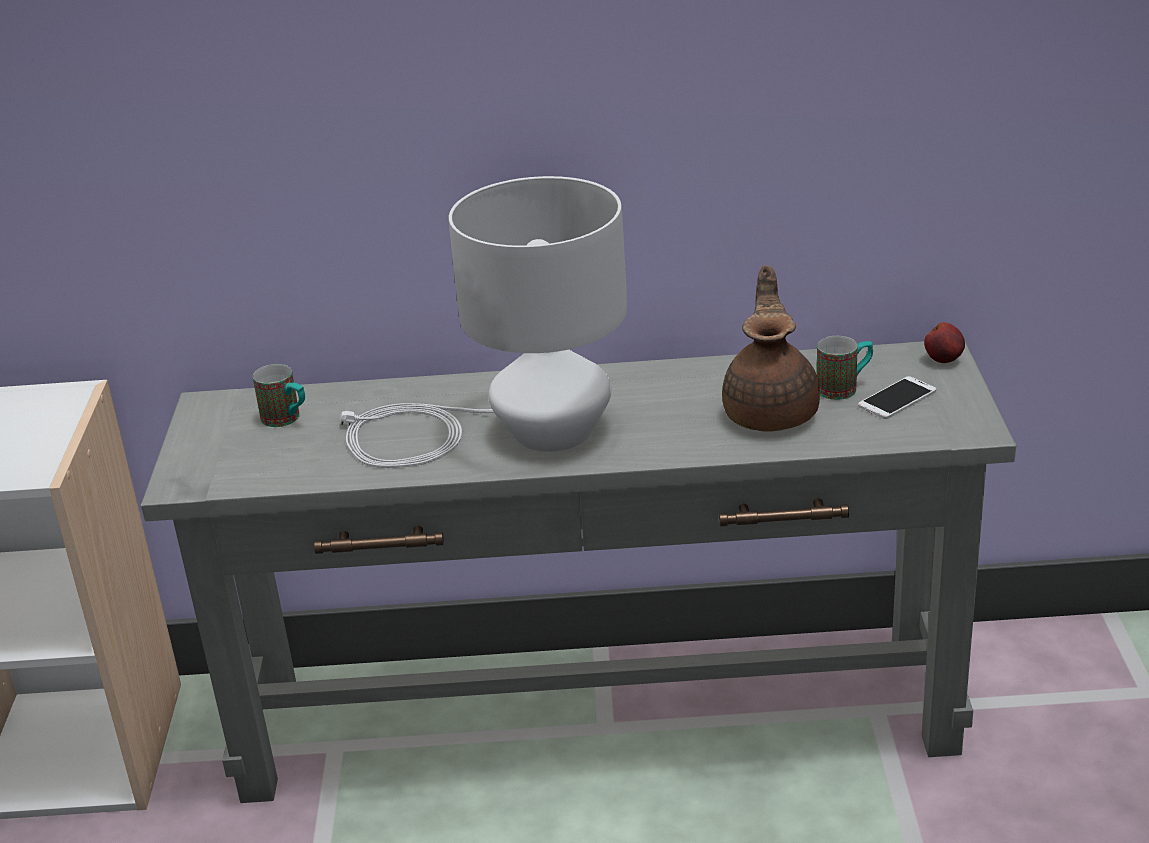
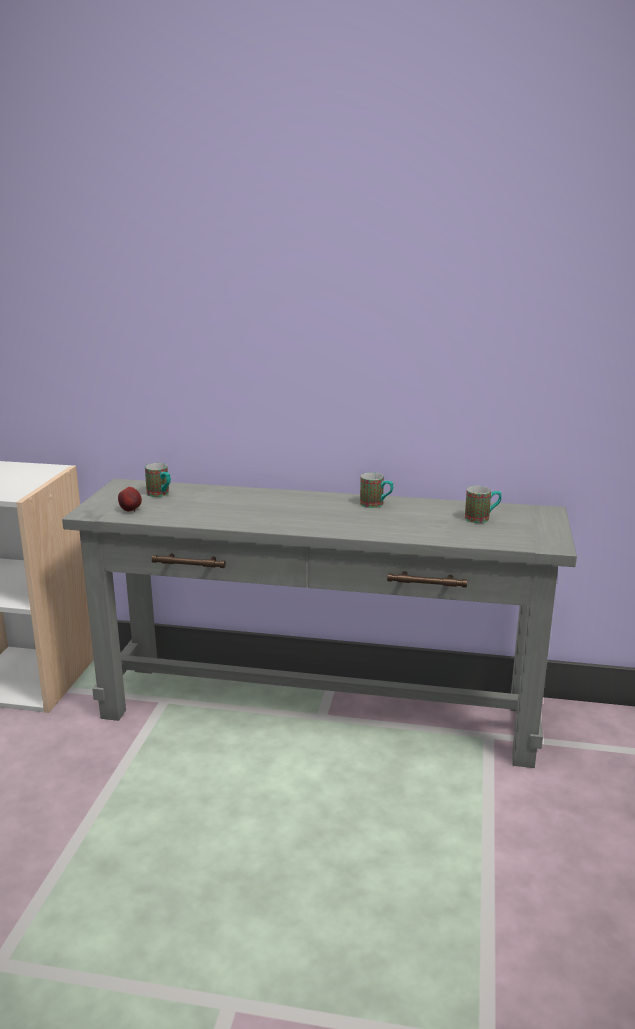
camera: 10 degrees right, 10 degrees down
white table lamp [340,176,627,468] -> none
brown teapot [722,265,820,432] -> none
phone [858,376,936,419] -> none
apple [924,322,965,363] -> apple moved to [118,487,142,511]
none -> mug [360,472,393,508]

